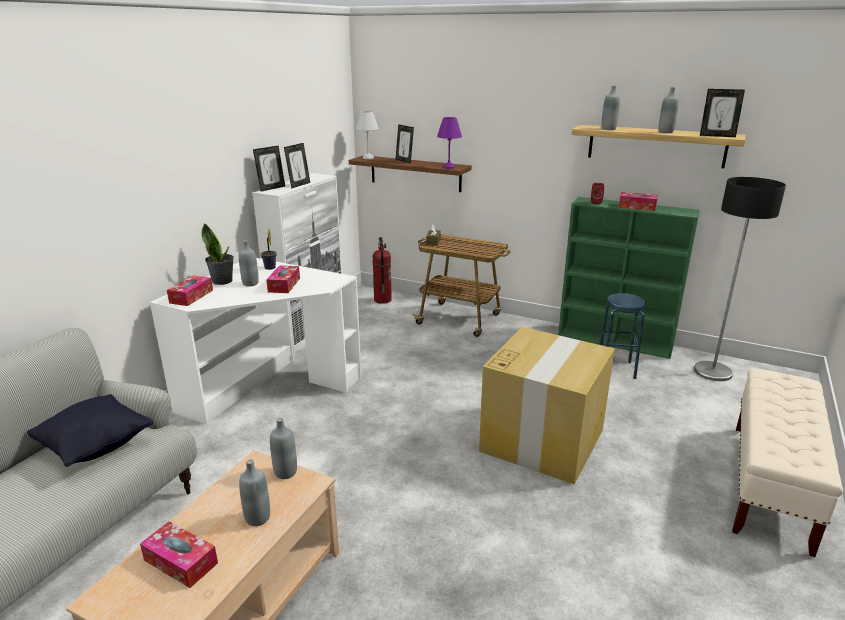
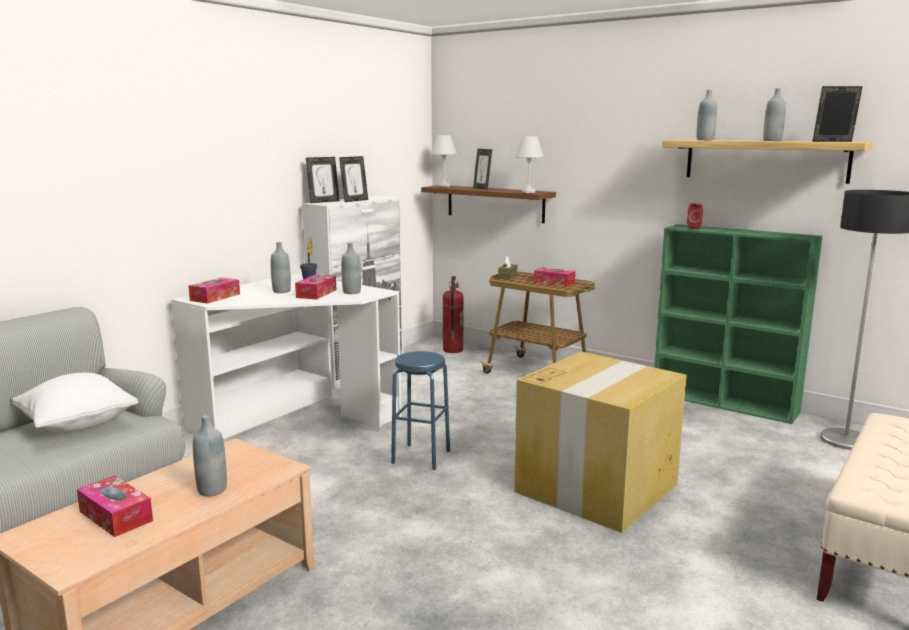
camera: 10 degrees right, 10 degrees down
black pillow [27,394,153,467] -> white pillow [12,373,138,433]
potted plant [201,223,234,285] -> none
grey bottle [270,418,297,479] -> grey bottle moved to [341,243,361,294]
purple table lamp [437,117,462,169] -> white table lamp [515,136,543,193]
blue stool [599,293,646,379] -> blue stool moved to [391,351,450,470]
tissue box [618,192,658,211] -> tissue box moved to [534,267,575,287]
picture frame [700,89,745,137] -> picture frame turned 150 degrees clockwise [812,86,863,142]

